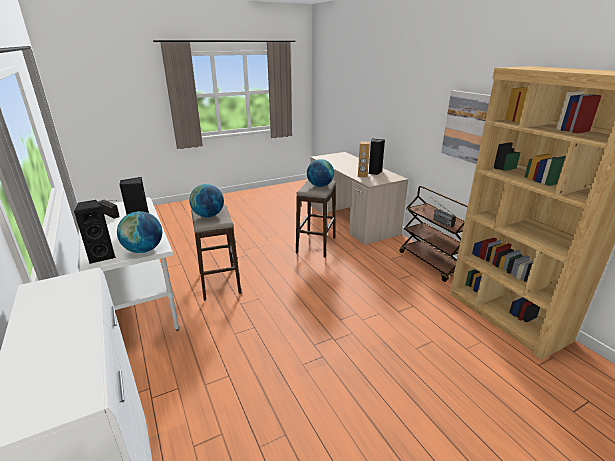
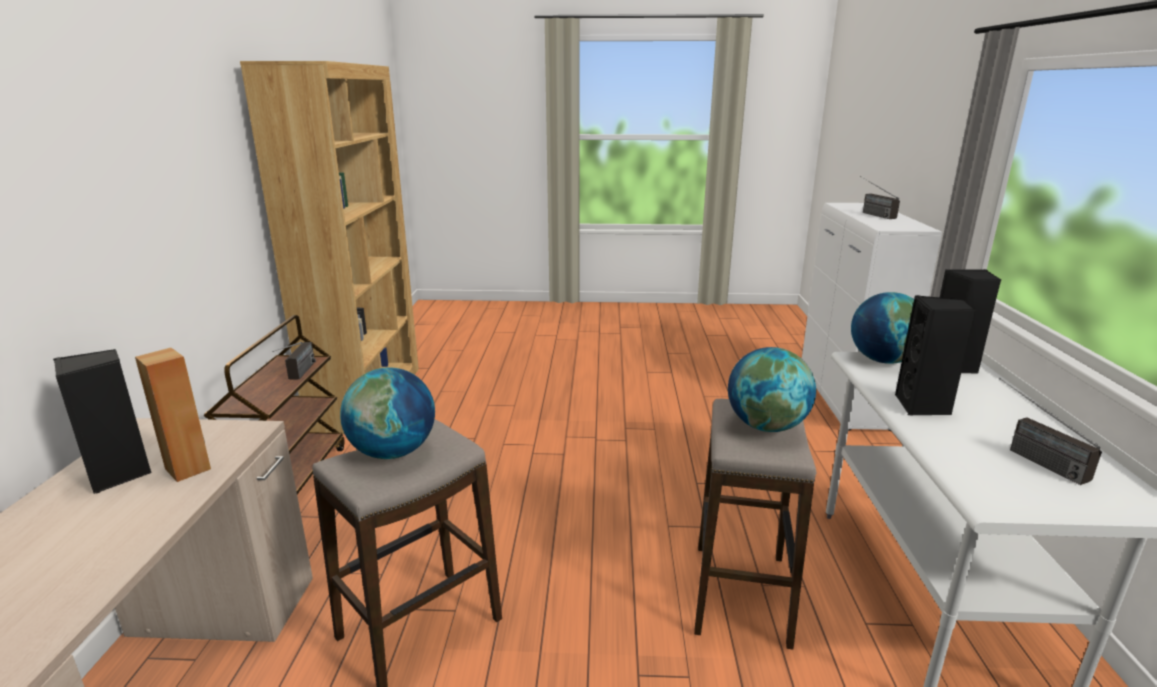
camera: 150 degrees left, 5 degrees down
picture [441,90,491,164] -> none
none -> radio [860,176,900,219]

